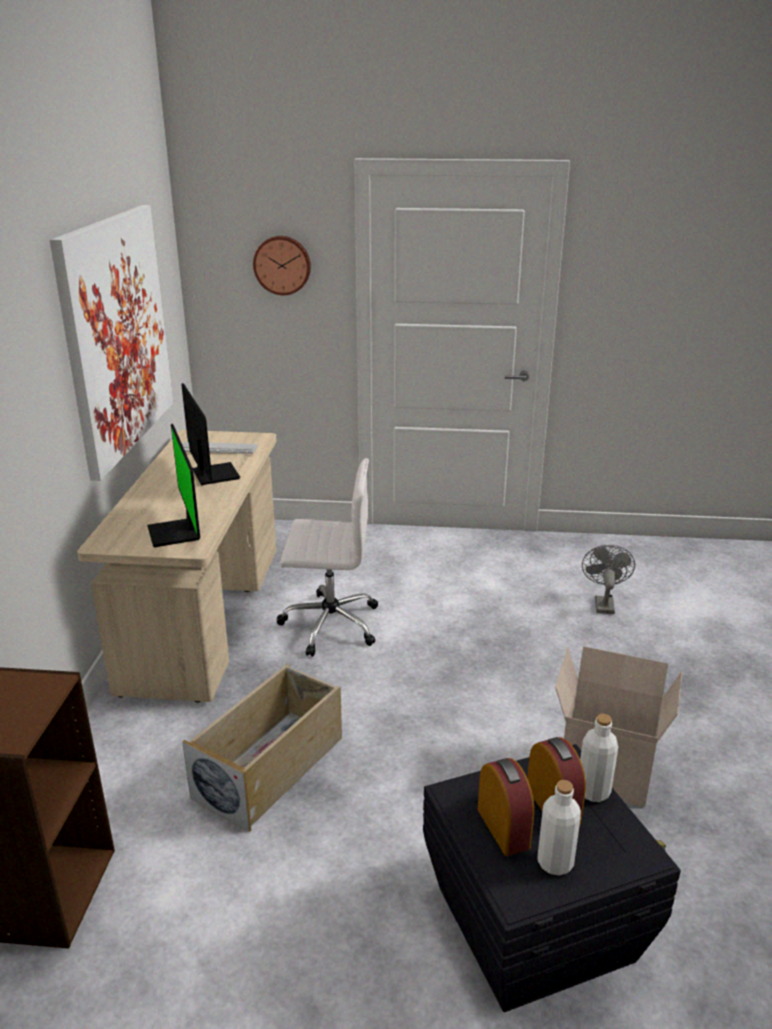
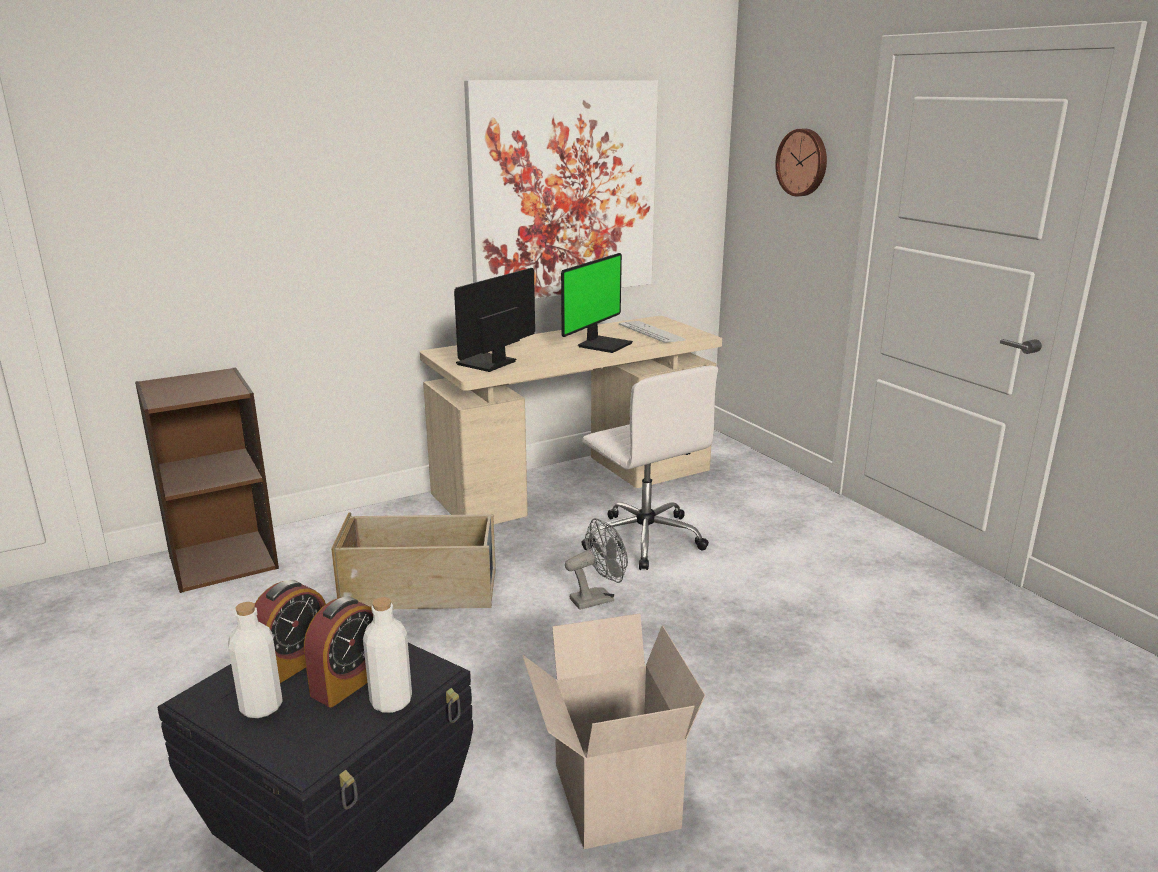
camera: 55 degrees right, 5 degrees down
grey fan [582,545,635,614] -> grey fan moved to [565,518,628,610]

